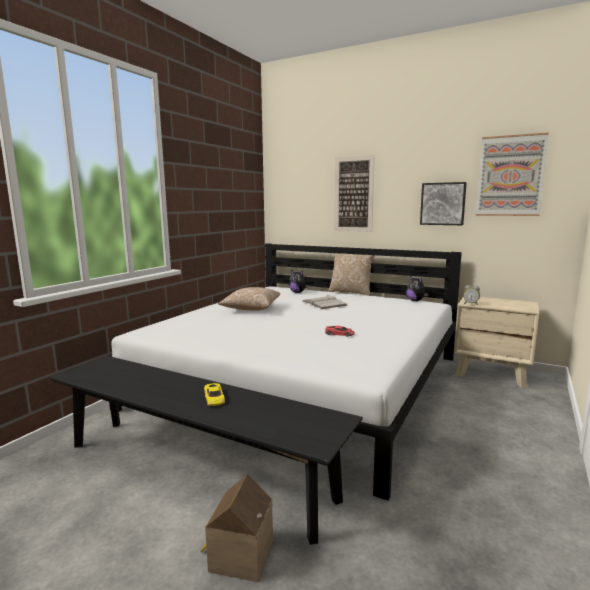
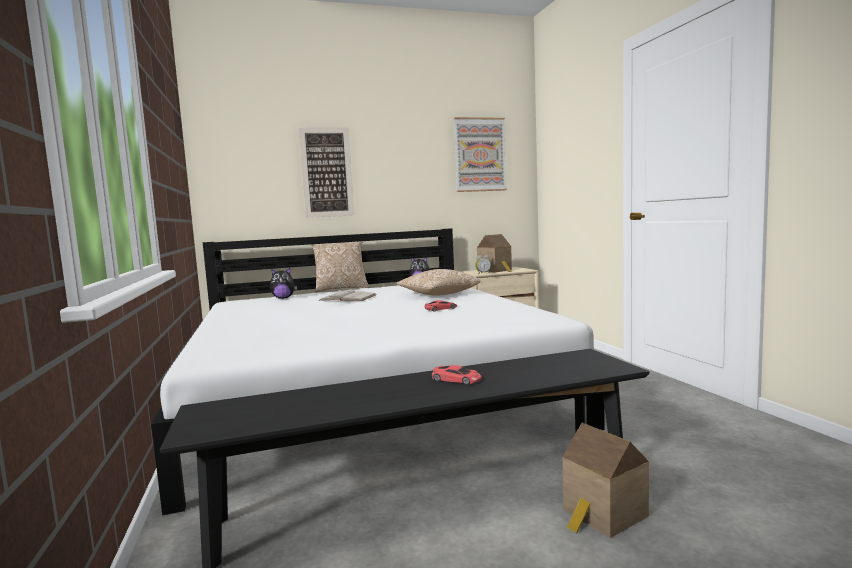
camera: 45 degrees left, 5 degrees down
yellow toy car [204,383,225,406] -> red toy car [432,365,482,385]
pillow [218,287,280,311] -> pillow moved to [396,269,481,296]
picture [420,182,467,225] -> none
none -> toy house [477,234,512,273]

